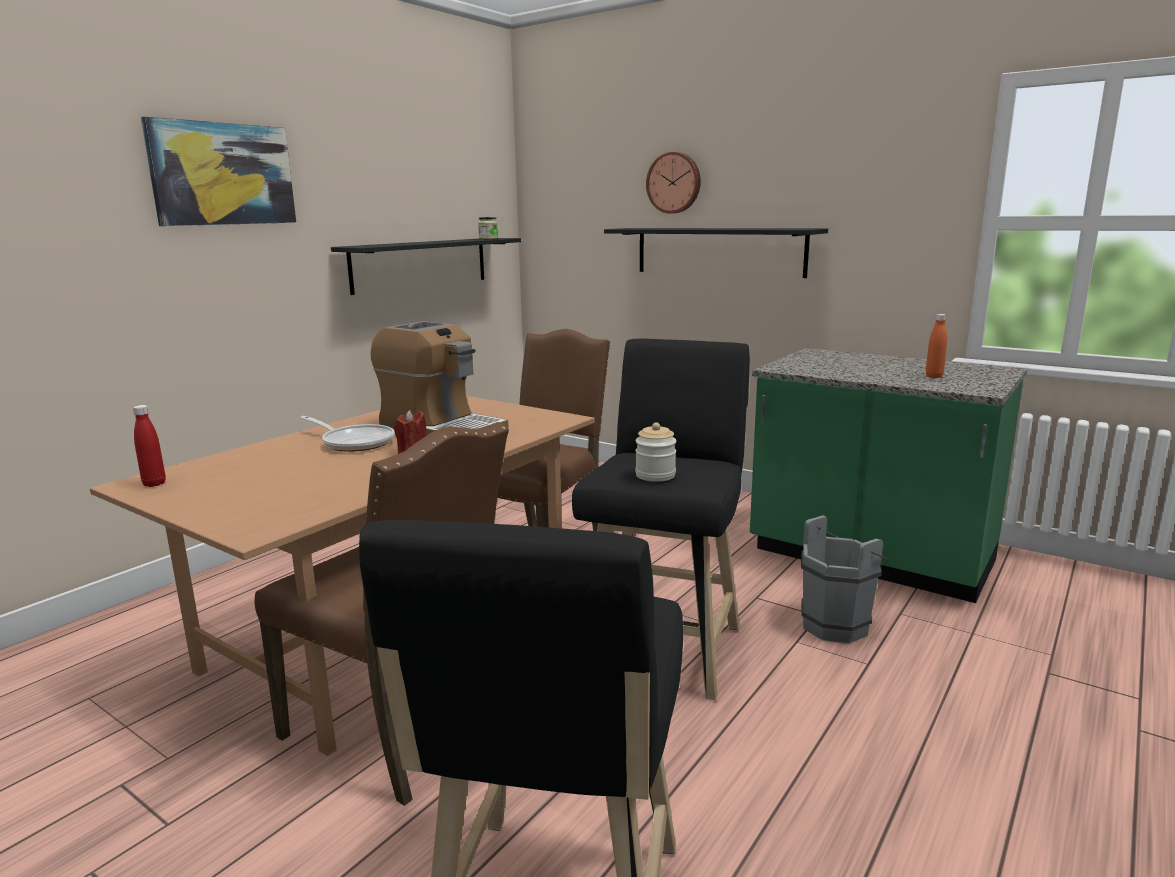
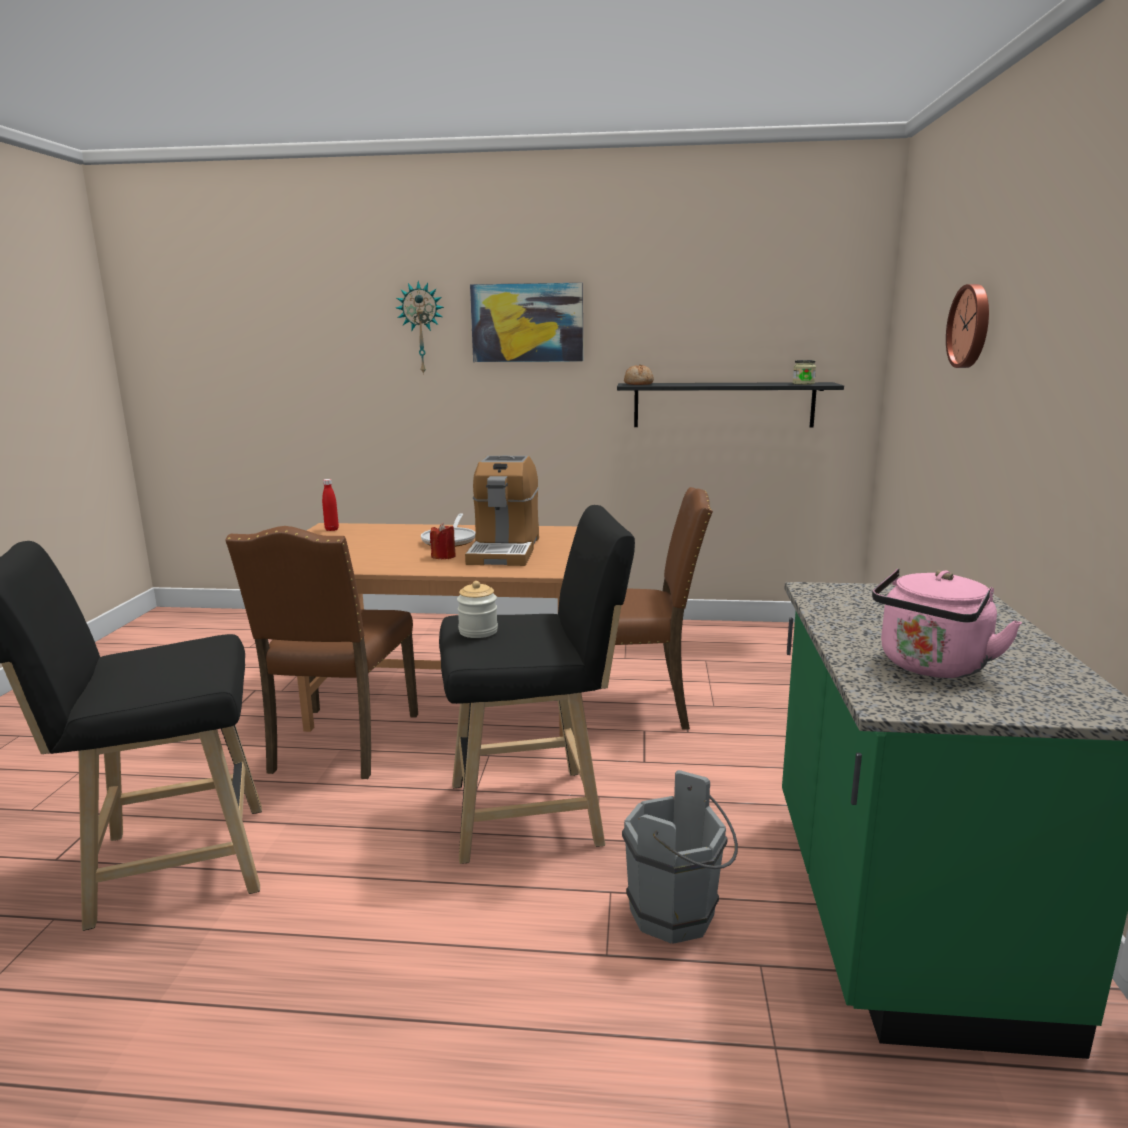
camera: 60 degrees right, 0 degrees up
black shelf [604,228,828,278] -> none
orange bottle [926,314,947,378] -> pink kettle [872,568,1022,678]
none -> wall clock [396,281,444,375]
none -> bread [624,365,654,385]

